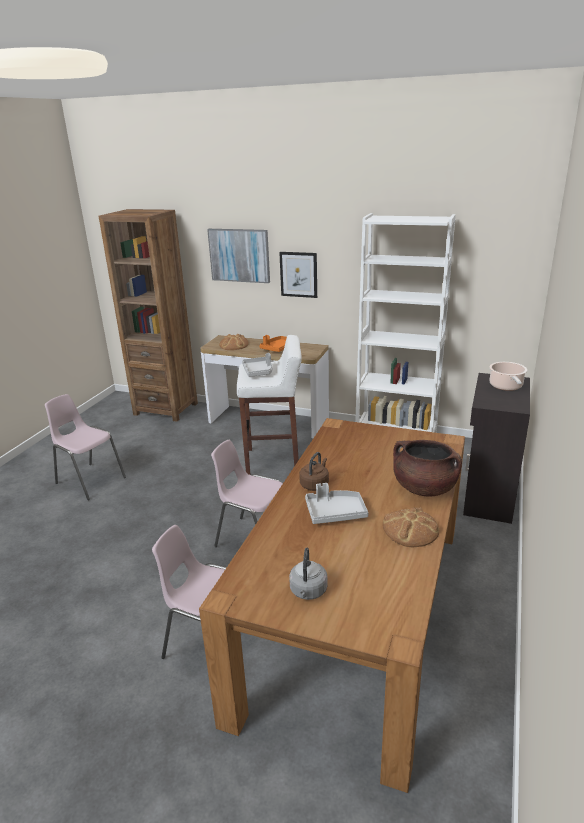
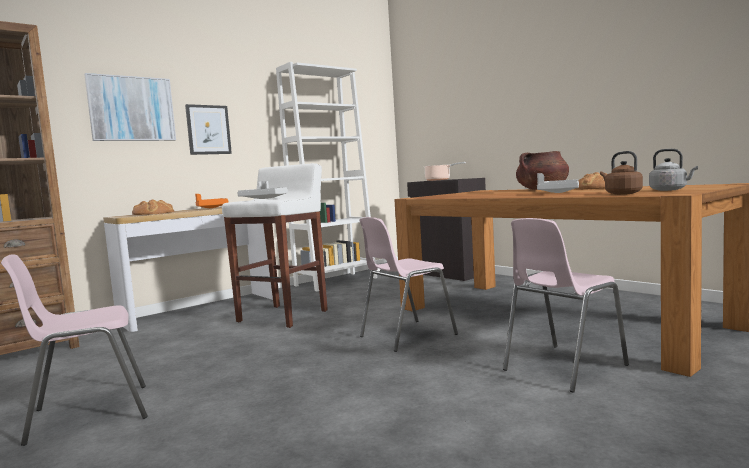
camera: 60 degrees left, 20 degrees down
brown kettle [299,452,329,491] -> brown kettle moved to [600,151,643,195]

